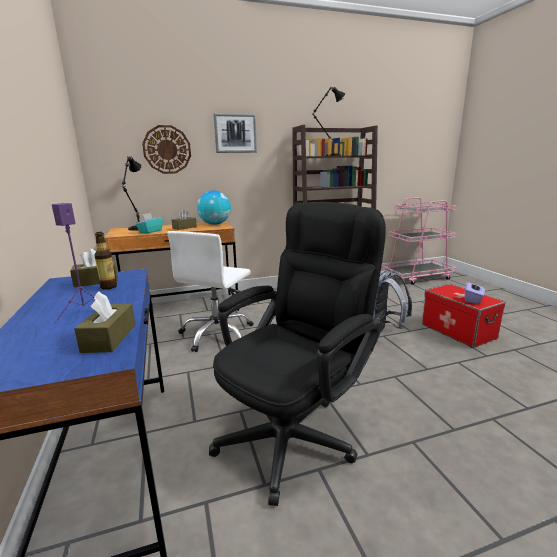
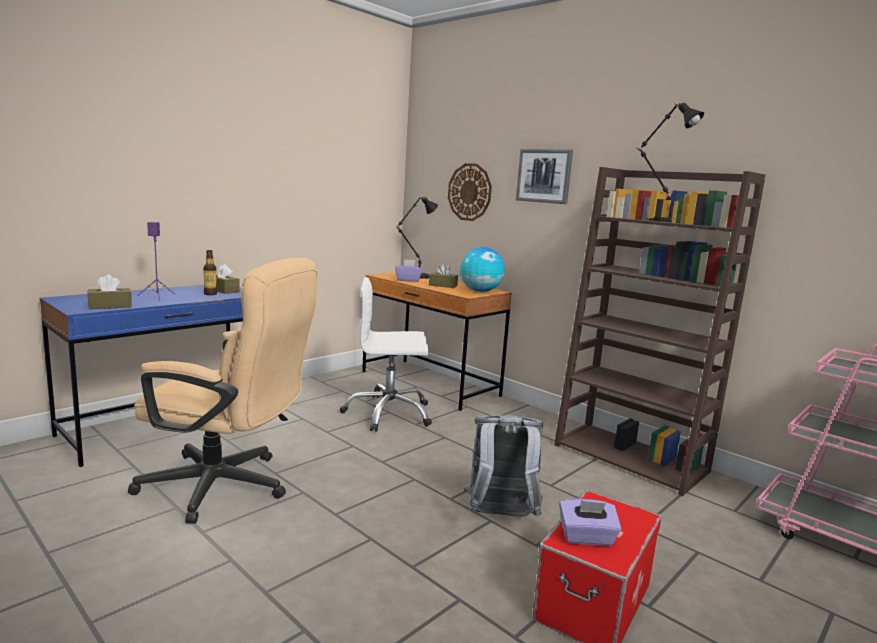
camera: 60 degrees right, 5 degrees down
turquoise tissue box [136,213,163,233] -> purple tissue box [395,259,422,282]
black office chair [209,202,386,506] -> beige office chair [128,258,318,524]

